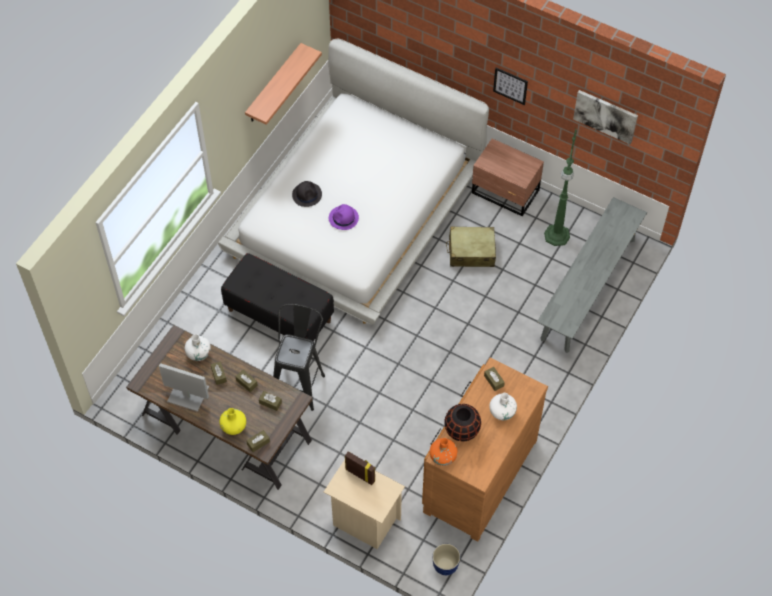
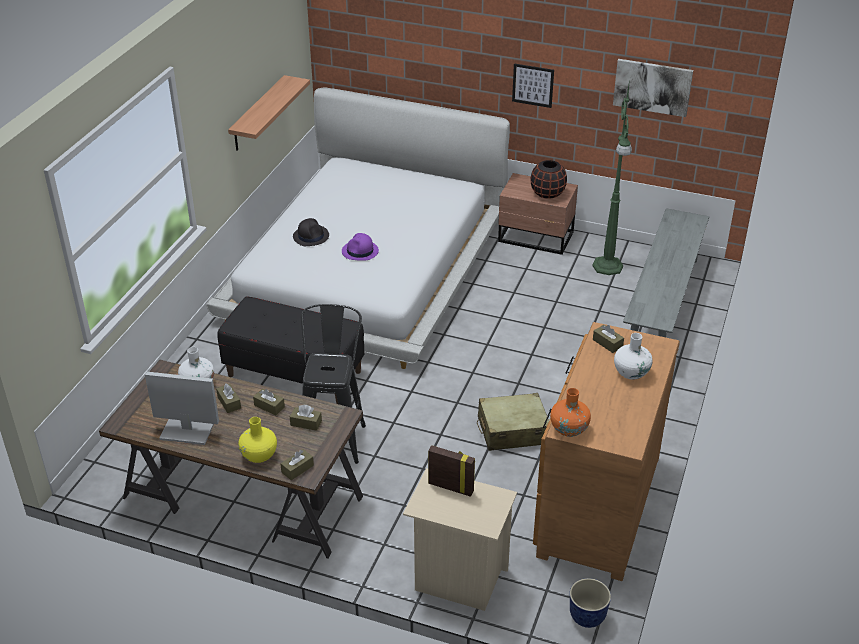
camera: 10 degrees left, 20 degrees down
black vase [444,404,481,442] -> black vase moved to [530,160,567,199]
beige suitcase [446,226,496,267] -> beige suitcase moved to [477,393,549,451]

